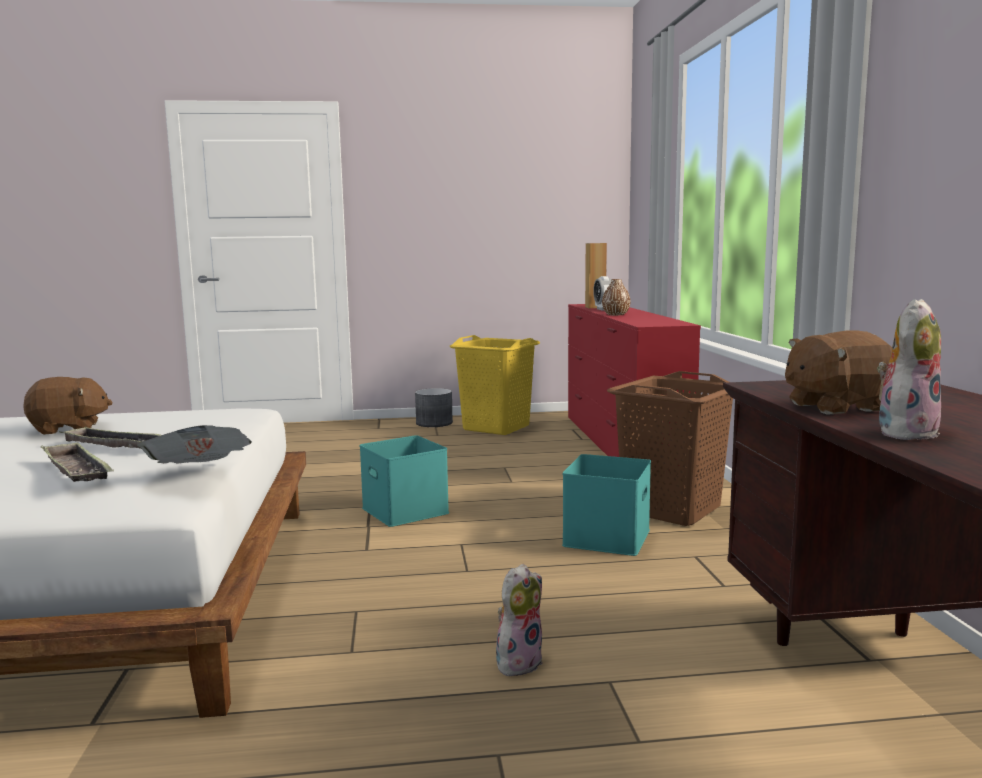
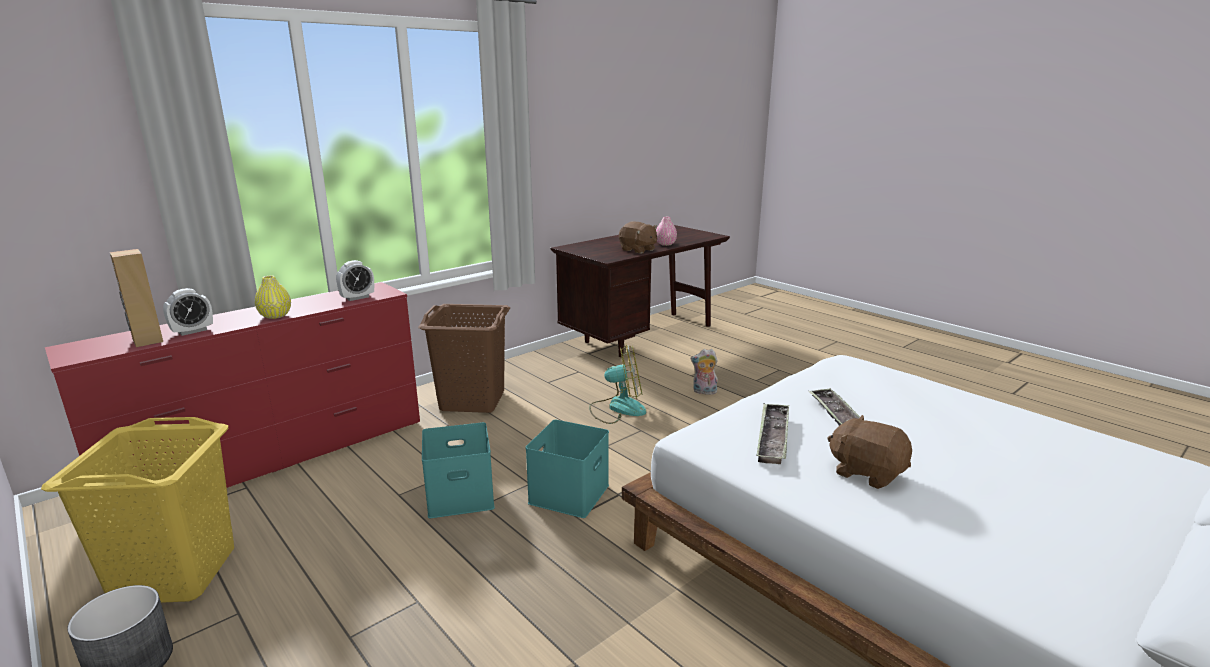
camera: 125 degrees left, 10 degrees up
tray [41,442,114,482] -> tray moved to [756,404,789,464]
newspaper [137,425,252,463] -> none
turquoise storage box [562,454,651,556] -> turquoise storage box moved to [422,422,495,518]
brown vase [602,279,631,315] -> yellow vase [255,276,291,319]
plush toy [877,299,941,440] -> pink vase [656,217,677,246]
none -> alarm clock [336,260,374,301]
none -> fan [589,345,646,424]

